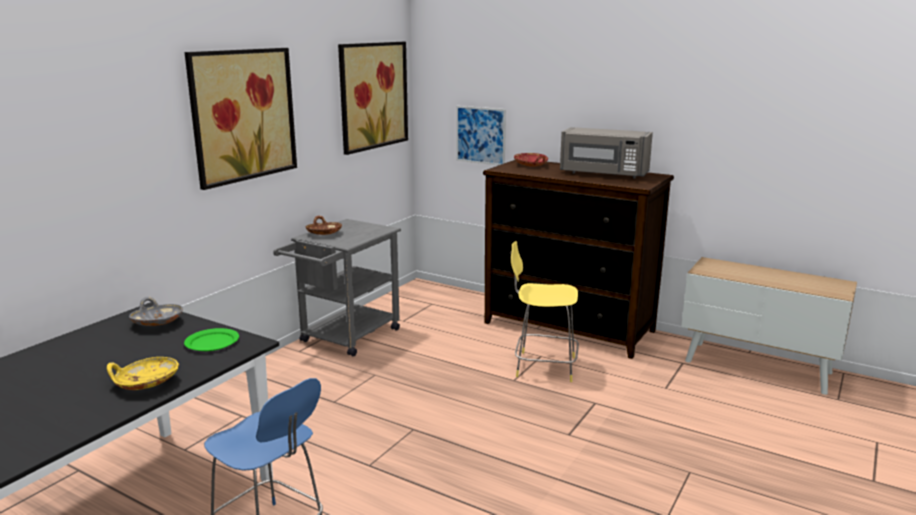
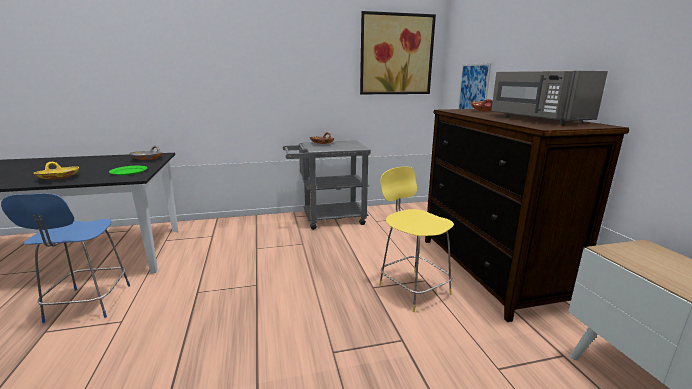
camera: 45 degrees right, 0 degrees up
picture [184,48,297,190] -> none

